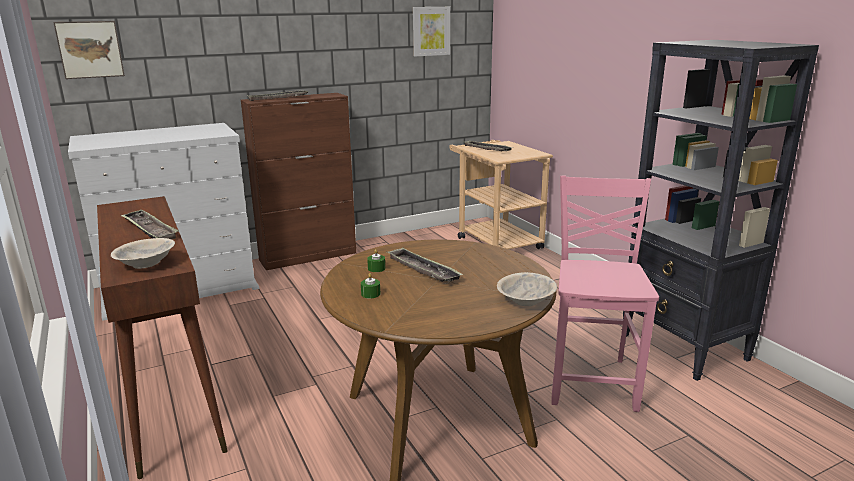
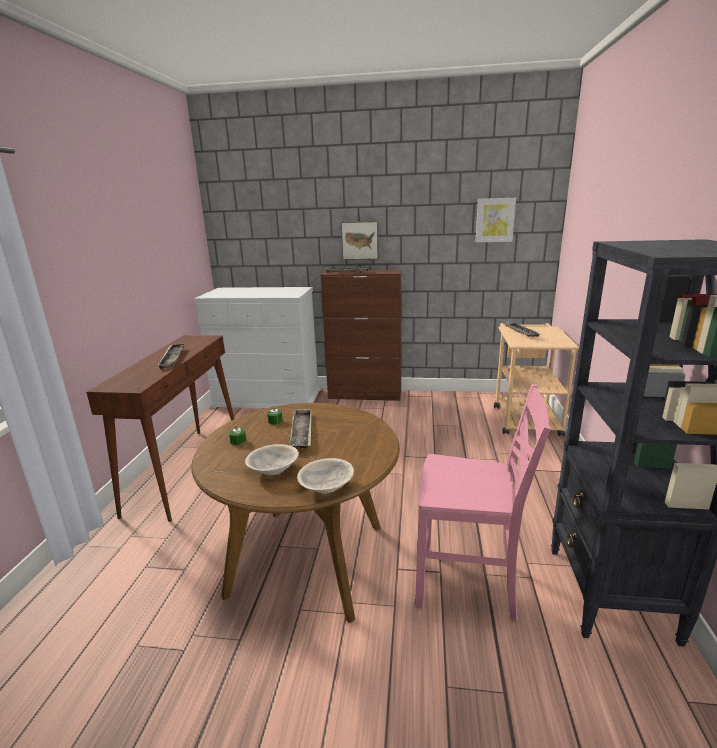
camera: 35 degrees right, 0 degrees up
picture [53,21,125,79] -> picture moved to [341,221,379,260]
beige bowl [111,238,175,269] -> beige bowl moved to [245,444,299,475]
pink chair [551,176,659,412] -> pink chair turned 60 degrees clockwise [415,384,551,621]

